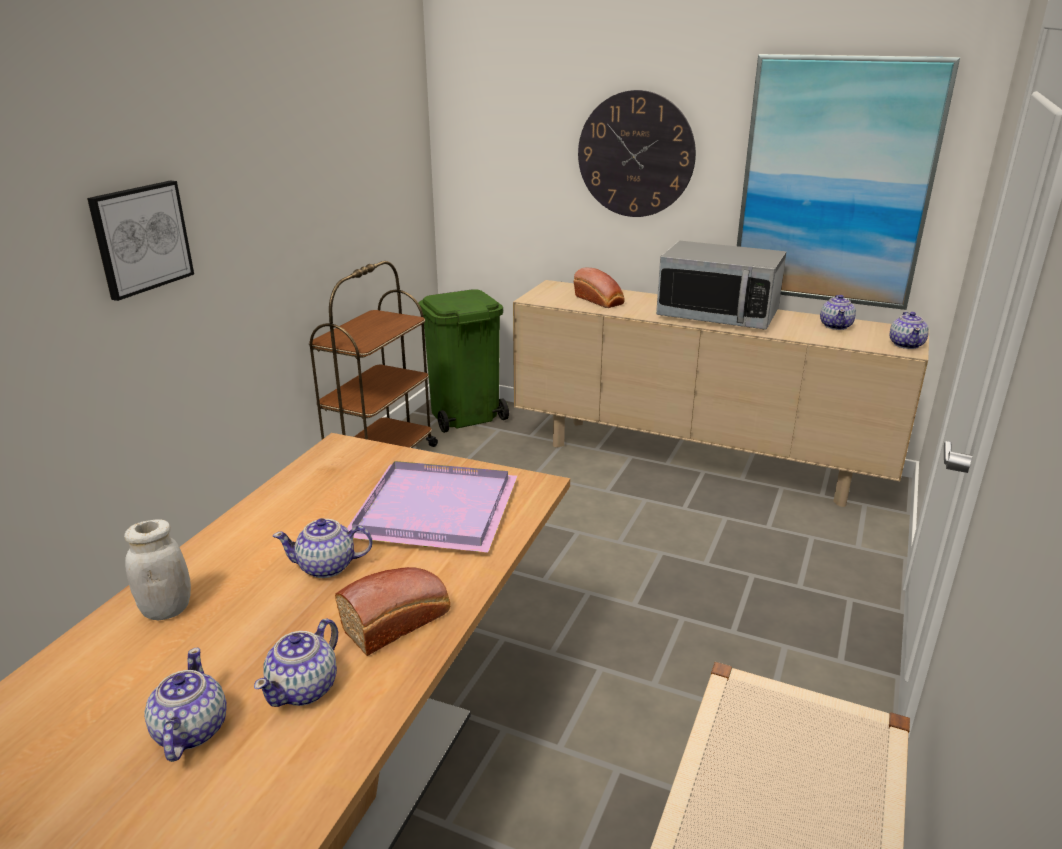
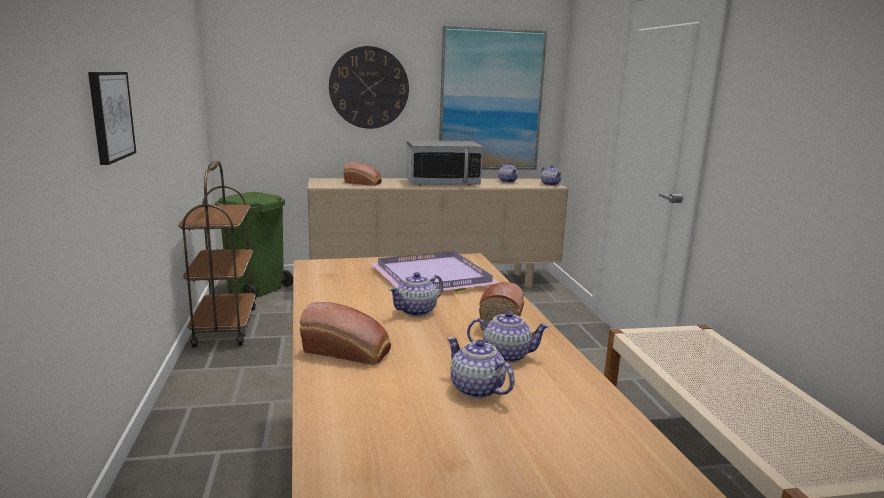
camera: 35 degrees left, 10 degrees down
white jar [124,519,191,621] -> bread [300,302,391,365]
teapot [254,618,338,707] -> teapot turned 75 degrees counterclockwise [467,311,550,363]

